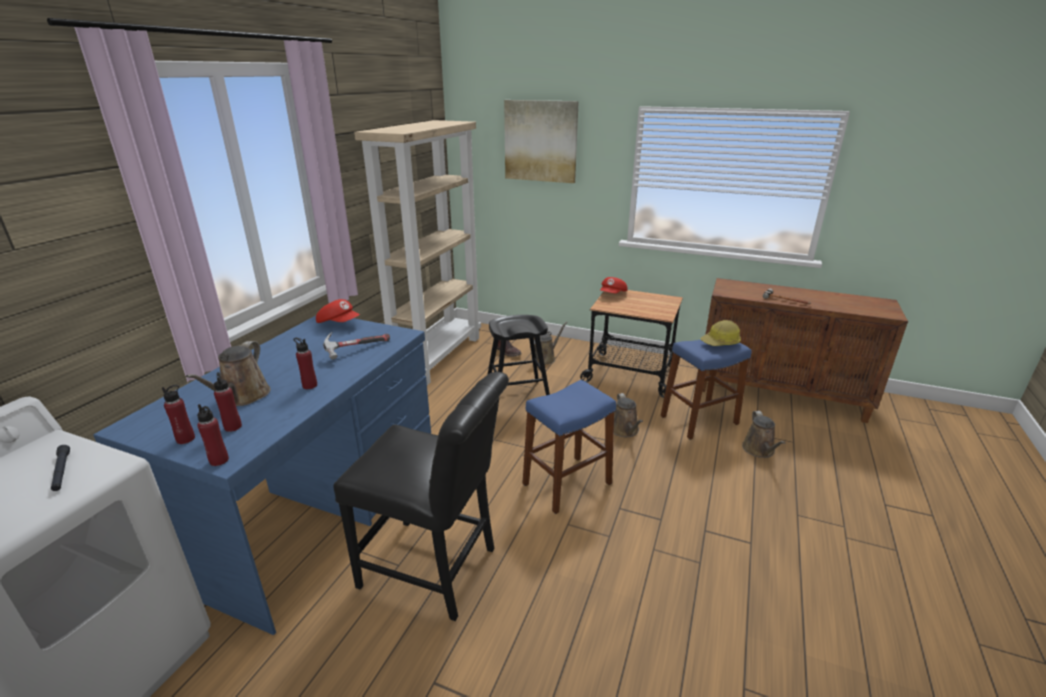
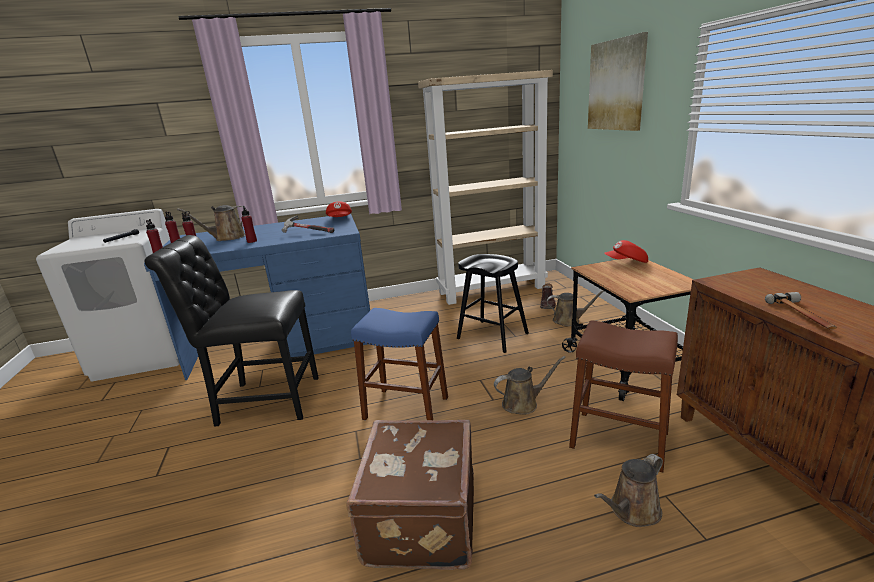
camera: 55 degrees right, 5 degrees down
black chair [333,372,509,621] -> black chair turned 105 degrees clockwise [144,235,319,427]
brown watering can [614,393,643,437] -> brown watering can turned 150 degrees counterclockwise [494,356,566,415]
blue stool [661,340,751,440] -> brown stool [569,320,678,473]
hard hat [700,320,741,346] -> none
none -> brown suitcase [347,420,474,570]

